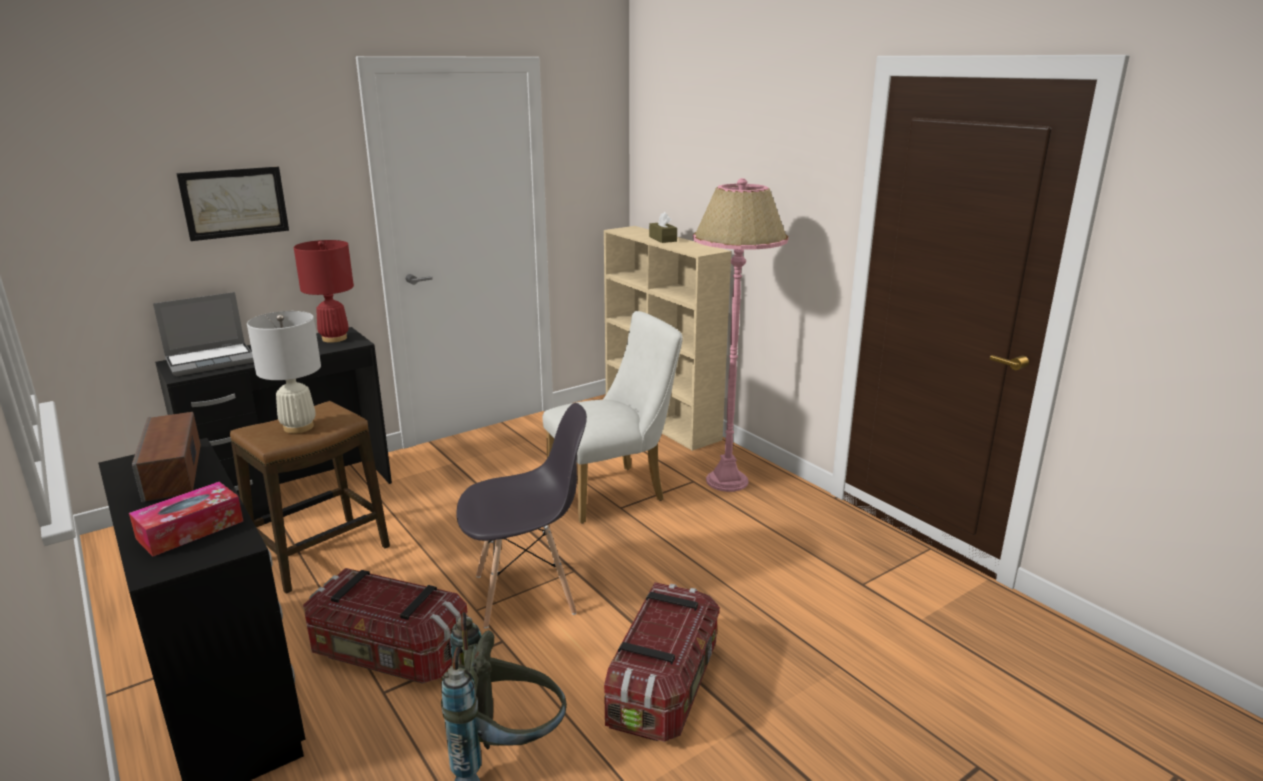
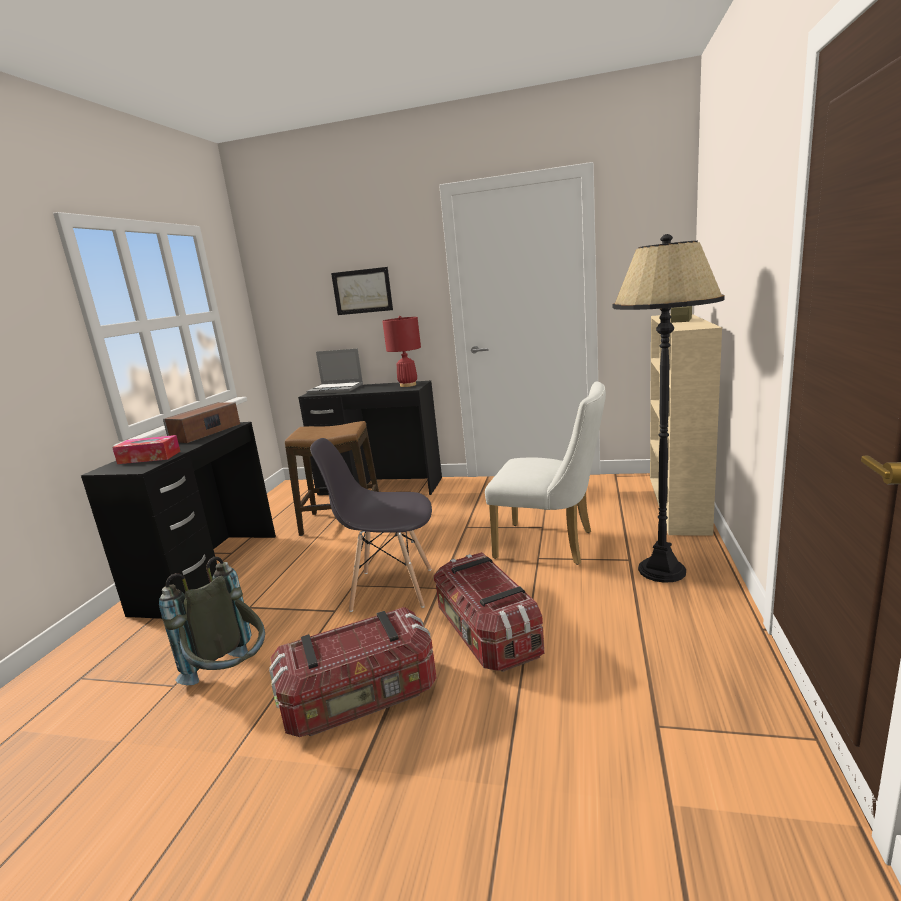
camera: 50 degrees right, 5 degrees down
white table lamp [247,311,321,433] -> none
storage box [303,568,468,684] -> storage box moved to [434,552,544,672]
grey chair [456,403,587,628] -> grey chair turned 150 degrees clockwise [310,438,432,612]
pink floor lamp [693,178,788,492] -> black floor lamp [612,234,725,583]

